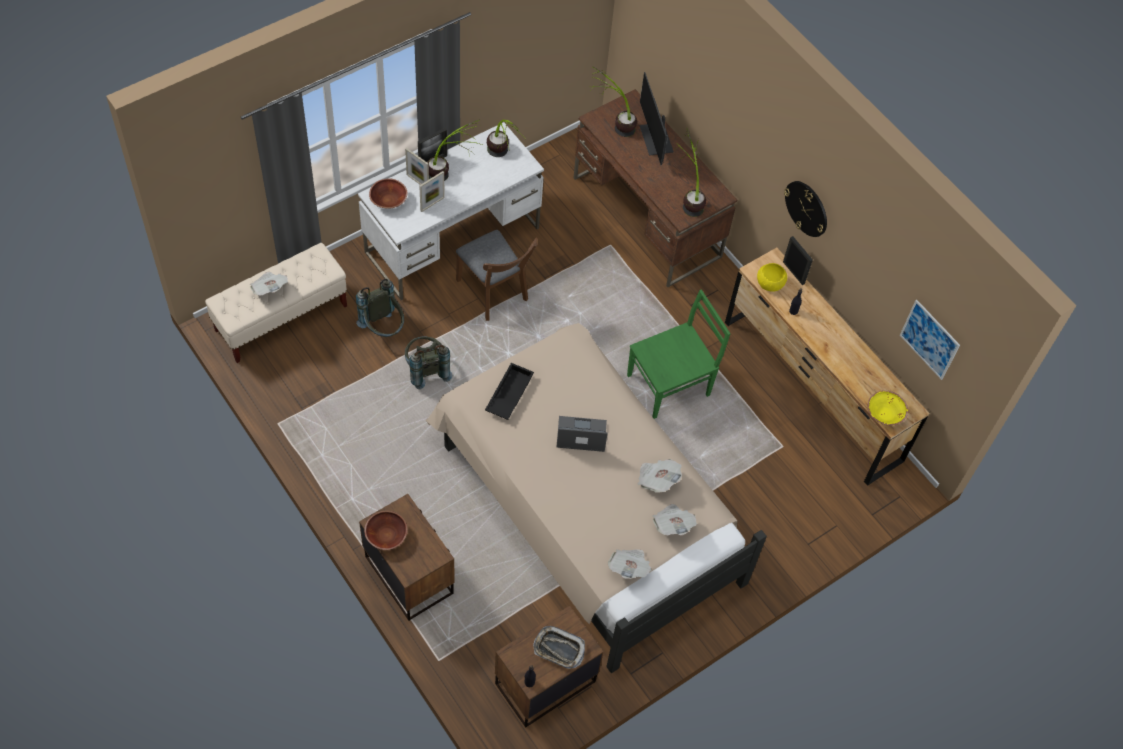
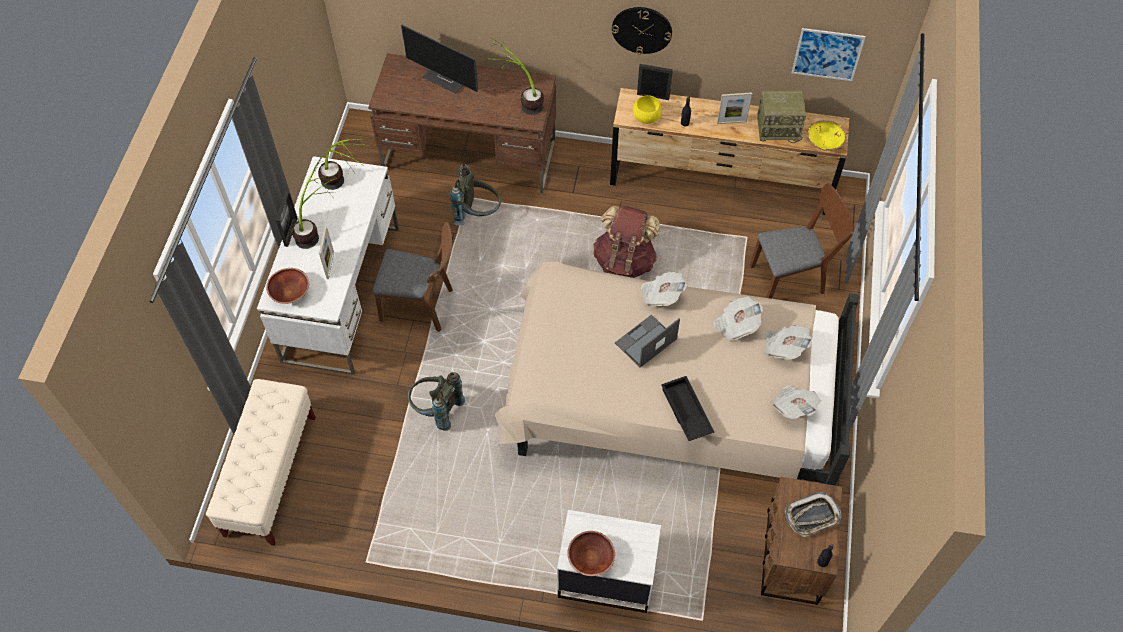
camera: 40 degrees left, 0 degrees up
newspaper [250,271,288,295] -> newspaper moved to [641,272,687,306]
grey backpack [356,279,404,337] -> grey backpack moved to [450,164,501,226]
brown nightstand [359,494,455,621] -> white nightstand [557,510,661,613]
picture frame [405,148,429,185] -> picture frame moved to [717,92,752,124]
black tray [485,363,534,420] -> black tray moved to [661,376,714,441]
potted plant [590,66,637,137] -> none
green chair [627,290,731,419] -> brown backpack [593,206,660,278]
none -> brown chair [750,183,853,299]
none -> radio [757,90,806,143]

